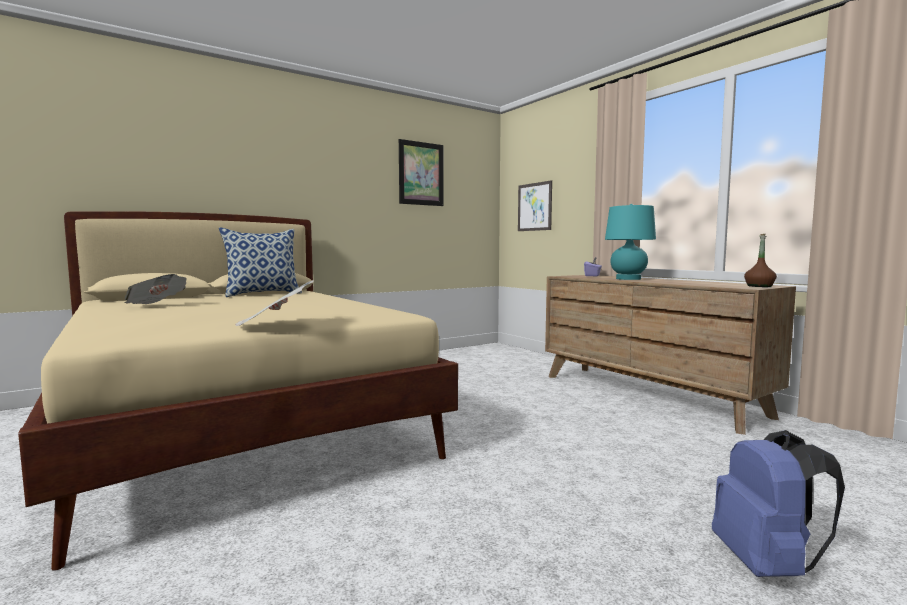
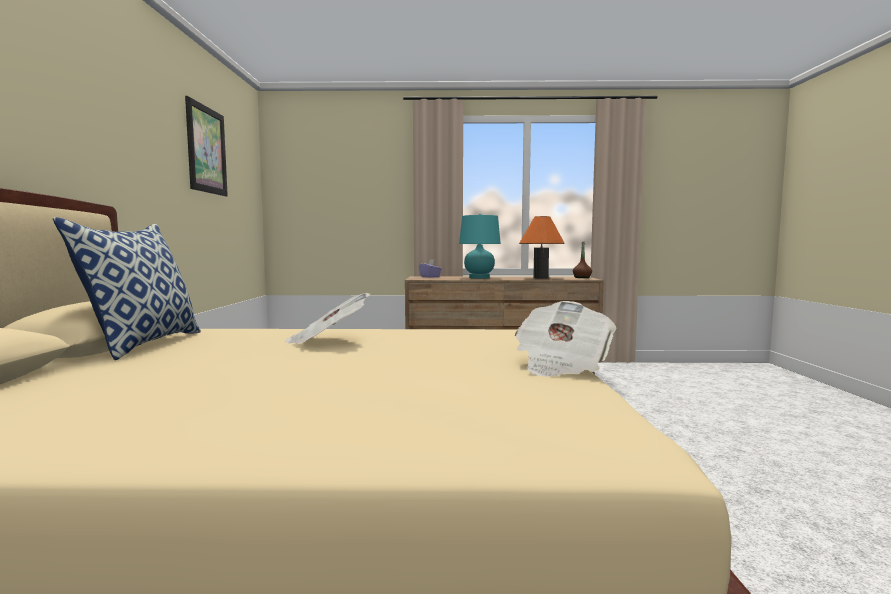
camera: 55 degrees left, 0 degrees up
newspaper [124,274,187,304] -> newspaper moved to [285,293,370,344]
picture [518,180,552,231] -> none
blue backpack [712,430,845,577] -> none
none -> orange table lamp [519,216,565,279]

